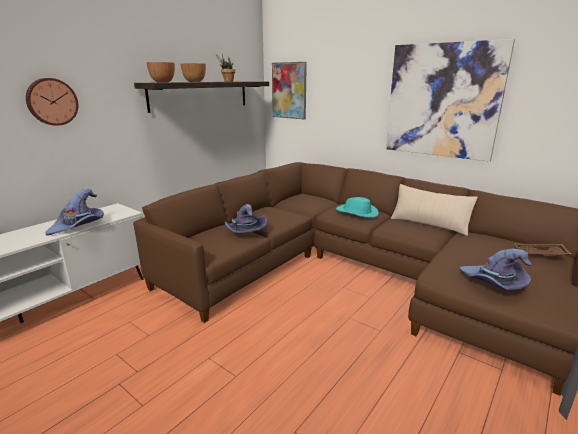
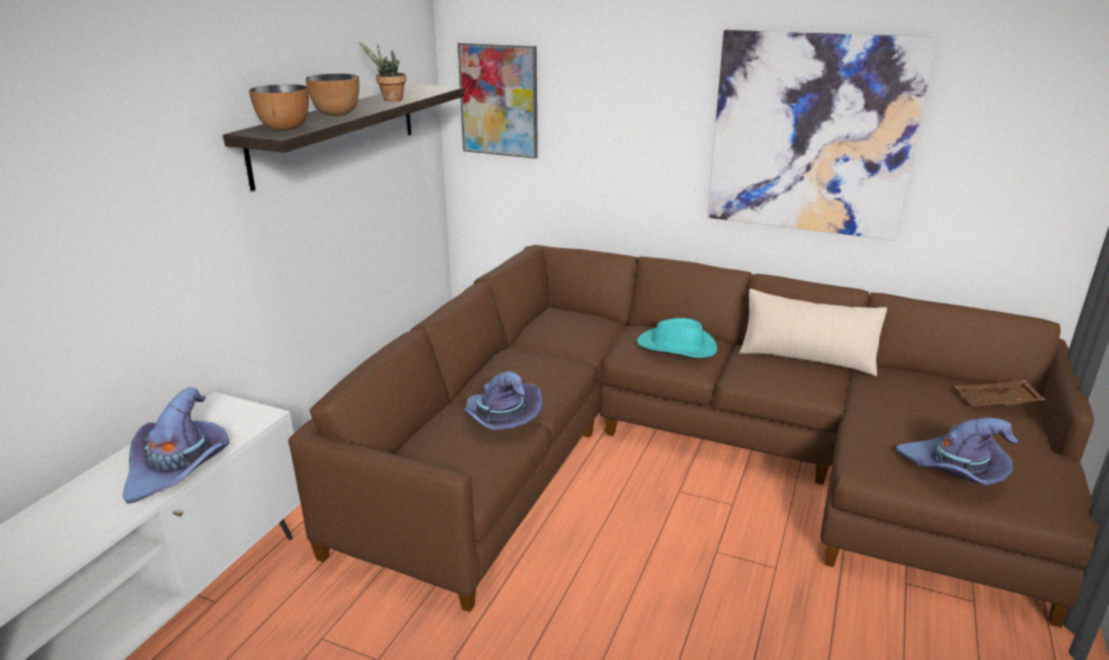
camera: 15 degrees left, 5 degrees up
wall clock [26,78,78,126] -> none

